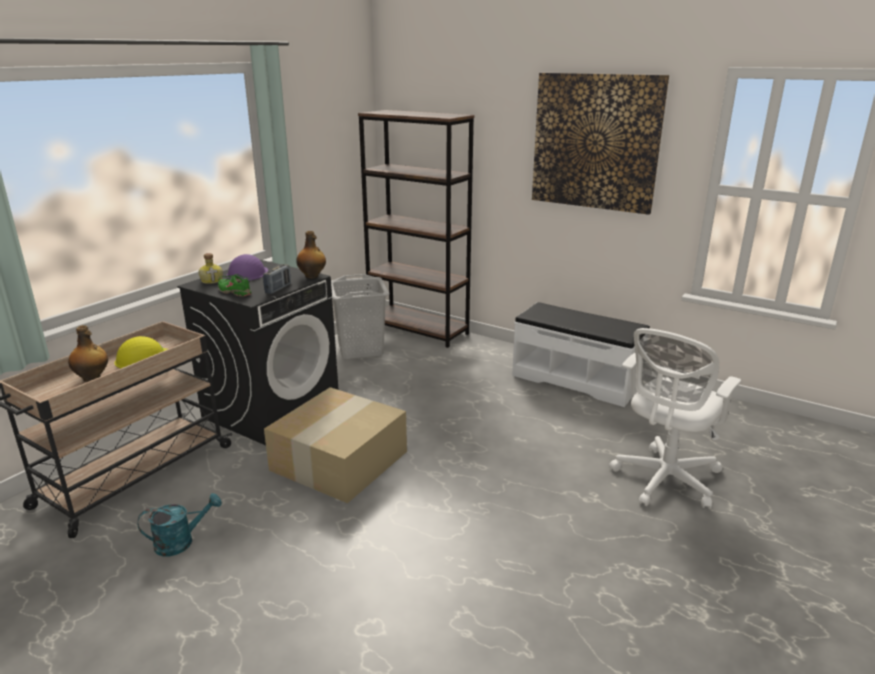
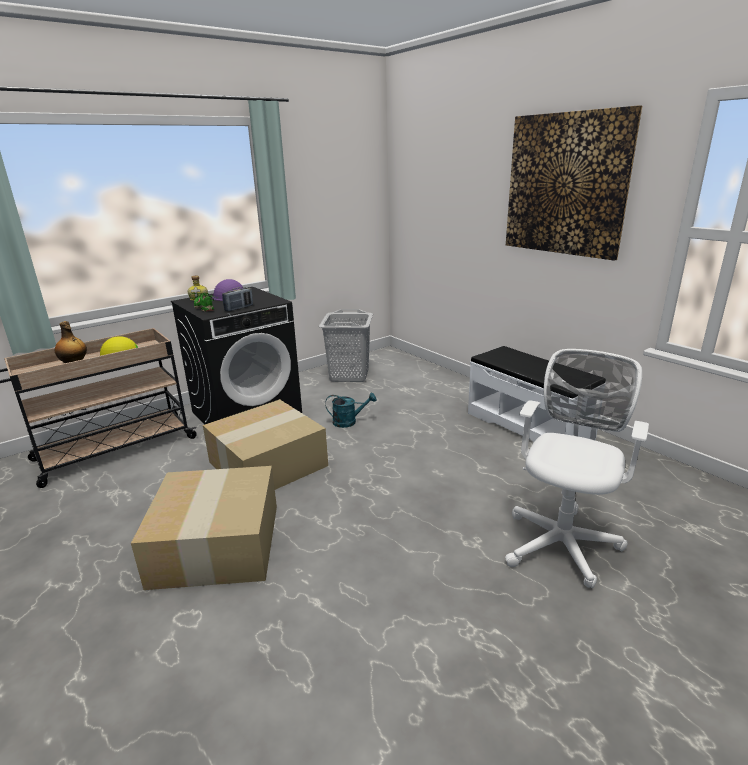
camera: 20 degrees right, 0 degrees up
turquoise watering can [138,493,222,556] -> turquoise watering can moved to [325,393,377,428]
bottle [296,231,326,278] -> none
brown bookcase [358,110,474,348] -> none
white office chair [609,328,741,509] -> white office chair turned 150 degrees clockwise [505,349,649,588]
none -> cardboard box [131,466,277,590]

